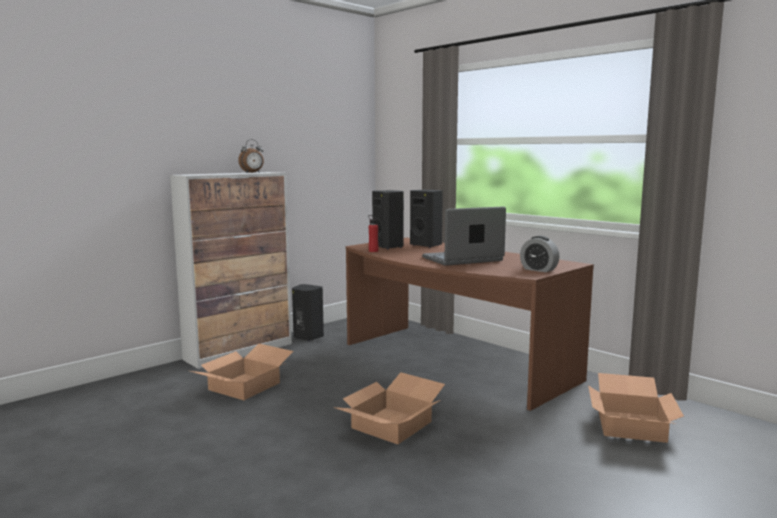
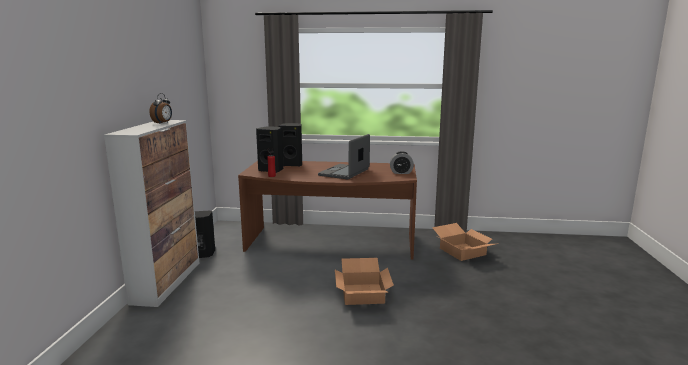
camera: 40 degrees left, 5 degrees up
cardboard box [190,344,293,400] -> none

